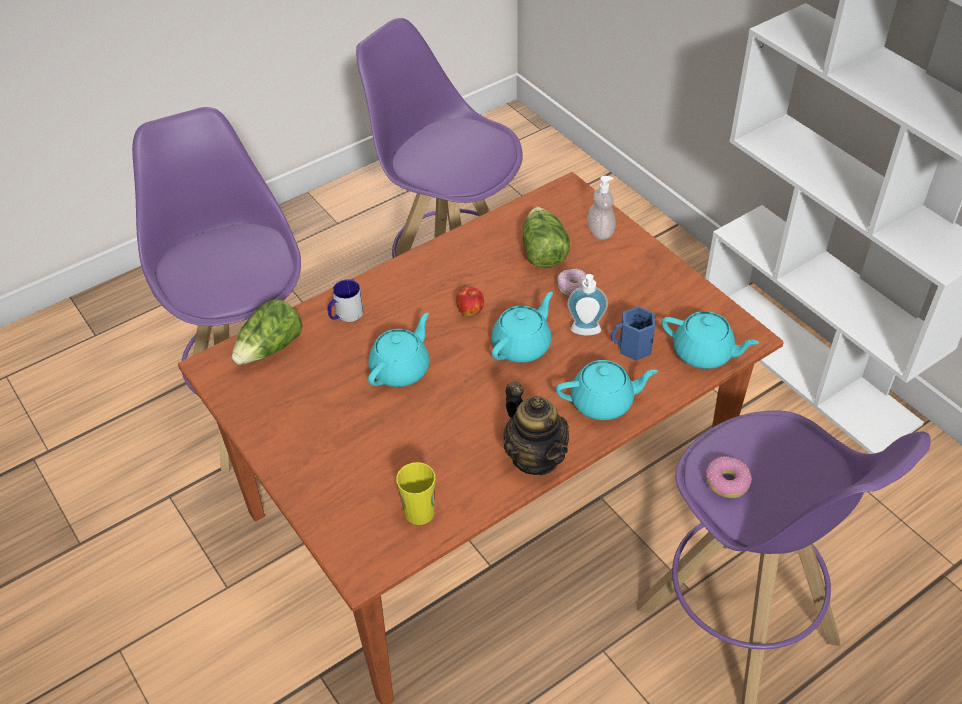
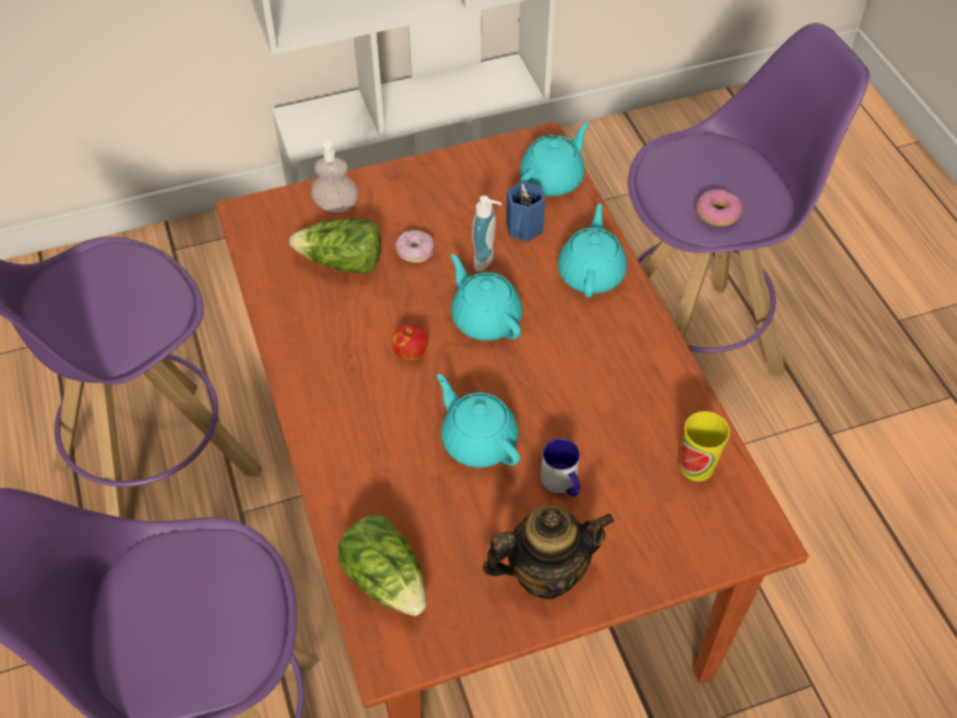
camera: 75 degrees left, 5 degrees up
mug [328,279,363,322] -> mug moved to [541,438,580,497]
teapot [503,382,569,475] -> teapot moved to [482,506,614,599]

